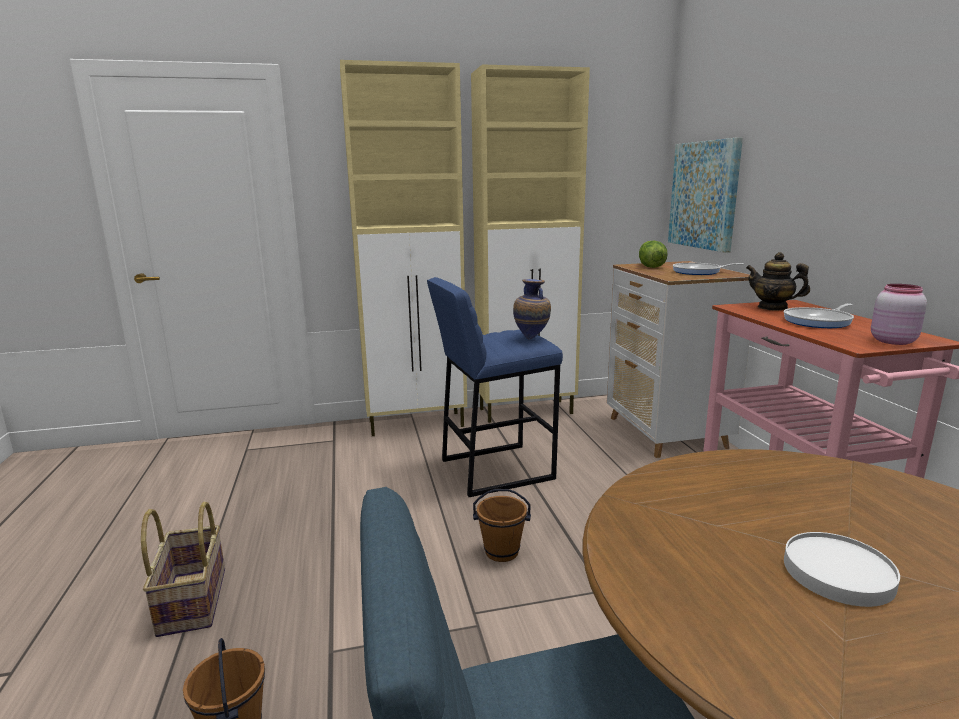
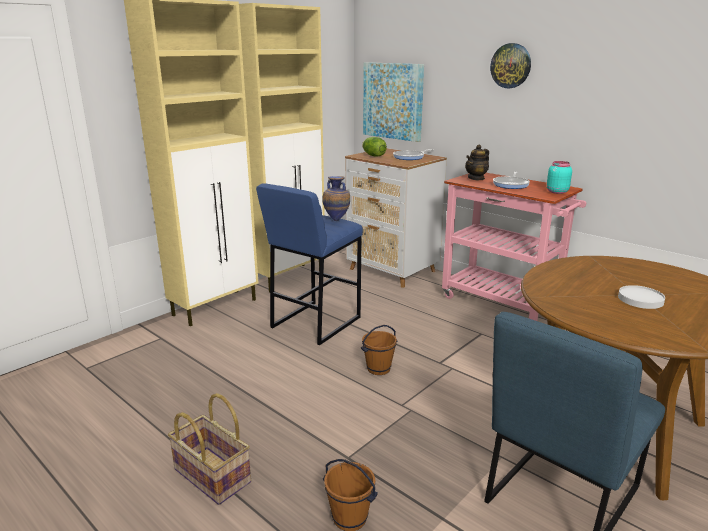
camera: 35 degrees left, 5 degrees up
teapot [746,252,810,311] -> teapot turned 45 degrees counterclockwise [465,144,489,181]
pink jar [871,284,927,345] -> turquoise jar [547,161,572,194]
none -> wall clock [490,43,531,88]

